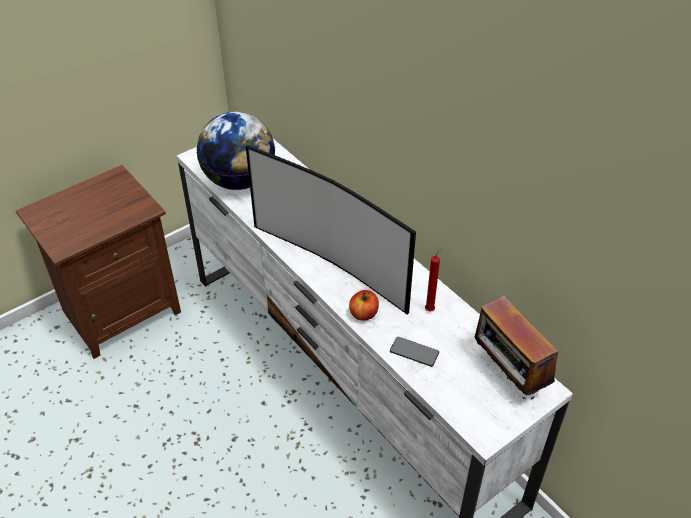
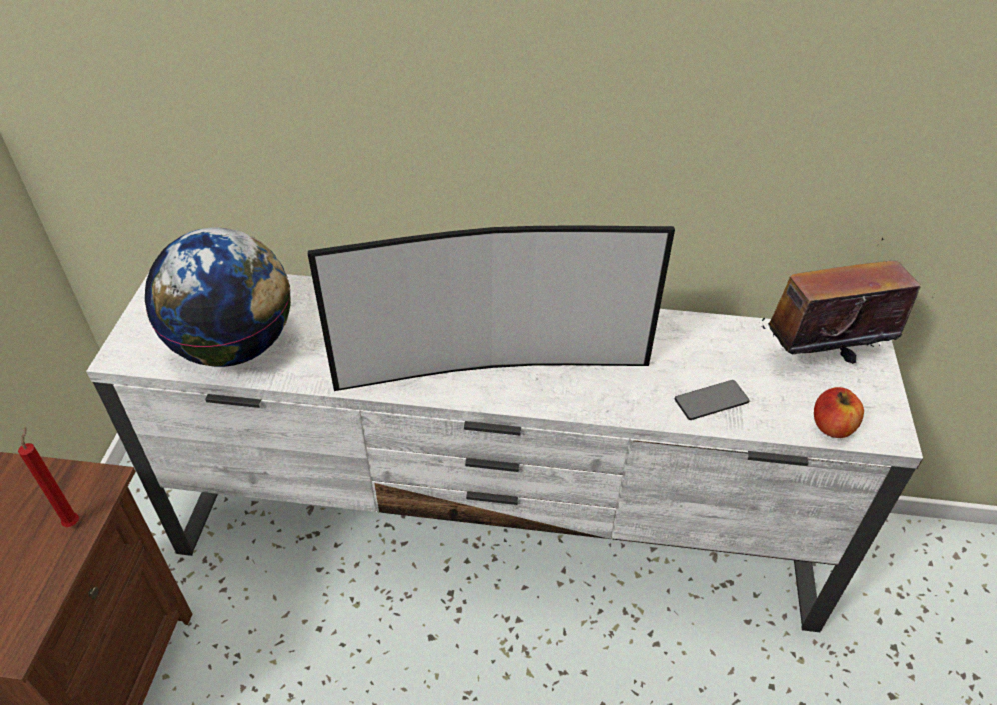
camera: 45 degrees left, 0 degrees up
apple [349,290,379,321] -> apple moved to [814,387,864,438]
red candle [425,248,442,311] -> red candle moved to [18,427,79,527]
radio [475,295,558,400] -> radio turned 150 degrees clockwise [761,237,929,365]

